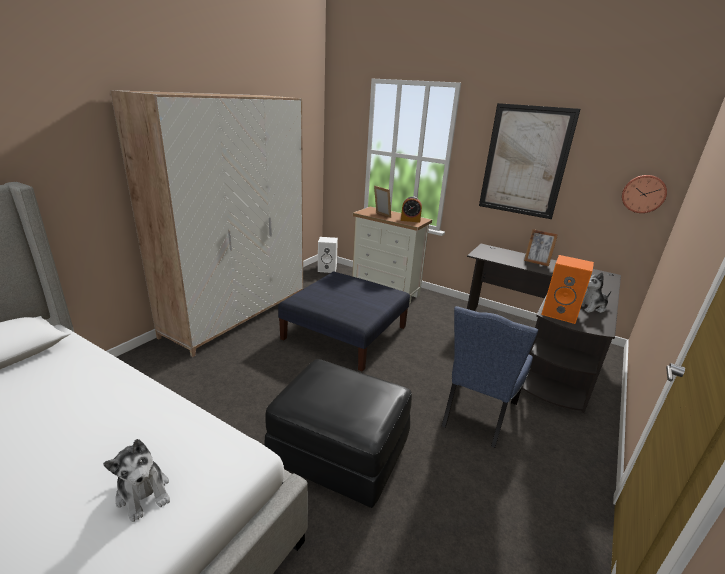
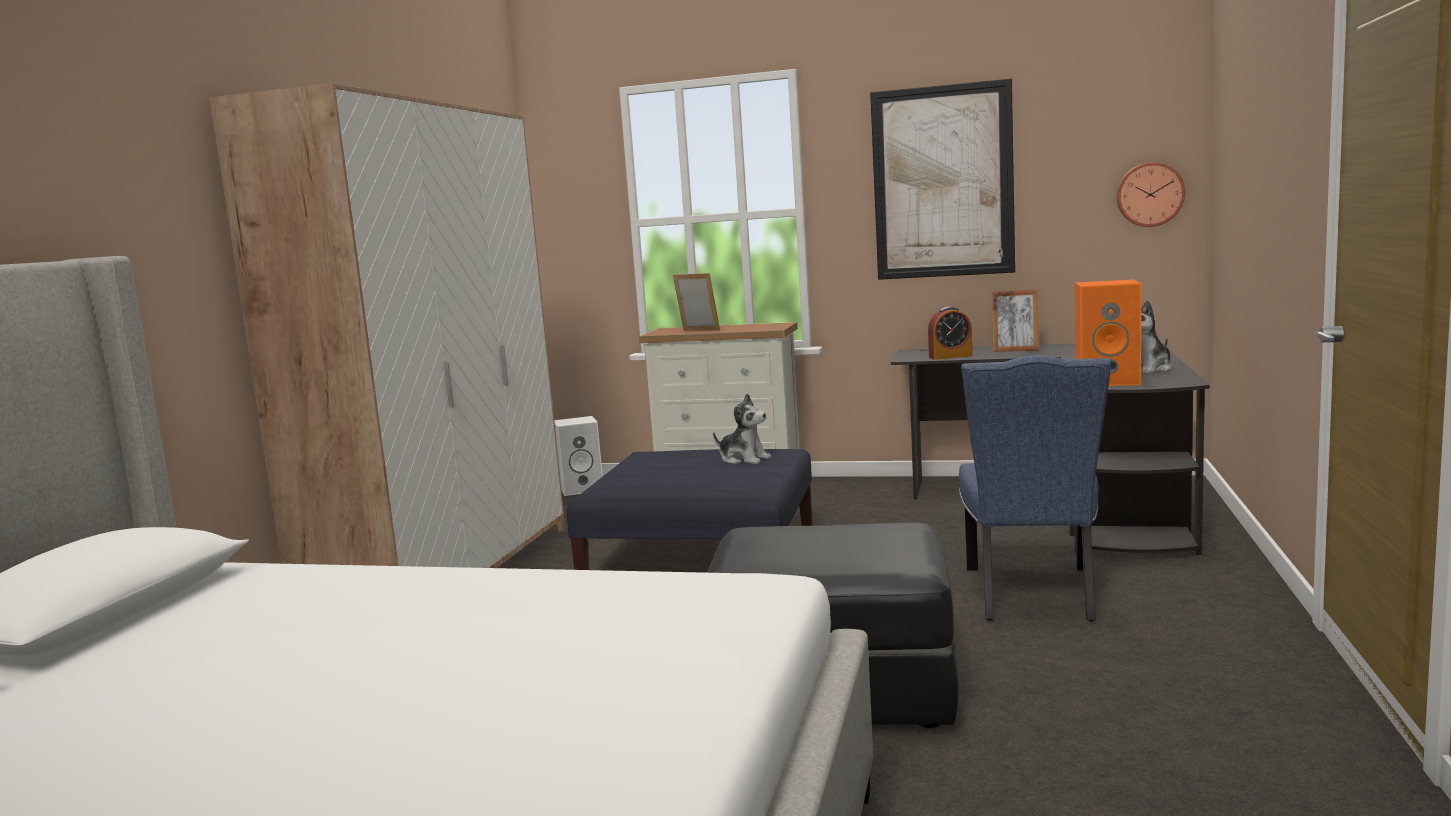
camera: 15 degrees left, 15 degrees down
plush toy [103,439,170,522] -> plush toy moved to [713,393,771,464]
alarm clock [401,196,422,223] -> alarm clock moved to [928,307,972,360]

